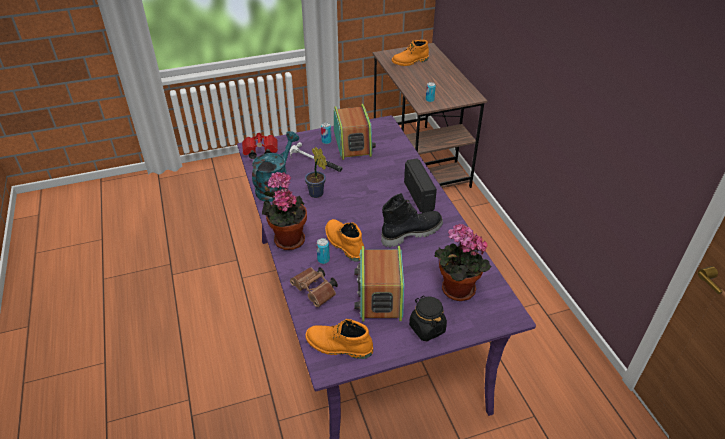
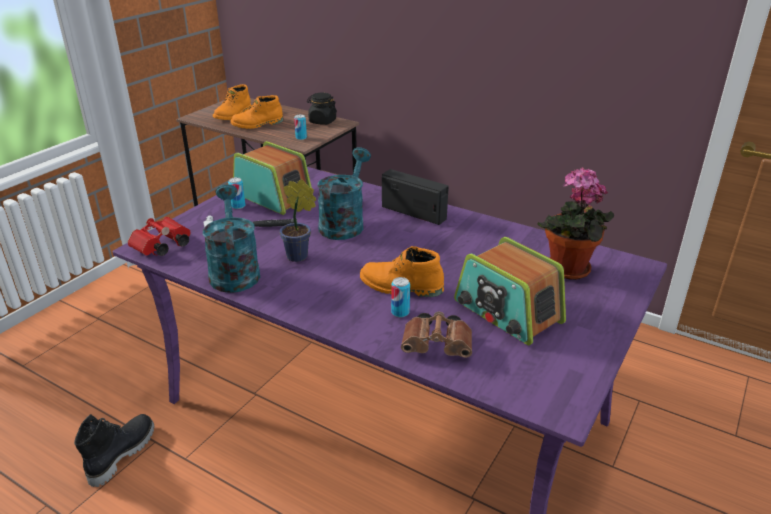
camera: 40 degrees left, 10 degrees down
potted plant [262,171,307,250] -> none
orange boot [306,319,373,359] -> orange boot moved to [231,95,283,129]
black boot [381,193,443,247] -> black boot moved to [74,414,155,487]
black jar [409,295,447,341] -> black jar moved to [307,93,337,125]
none -> turquoise watering can [317,147,371,240]

